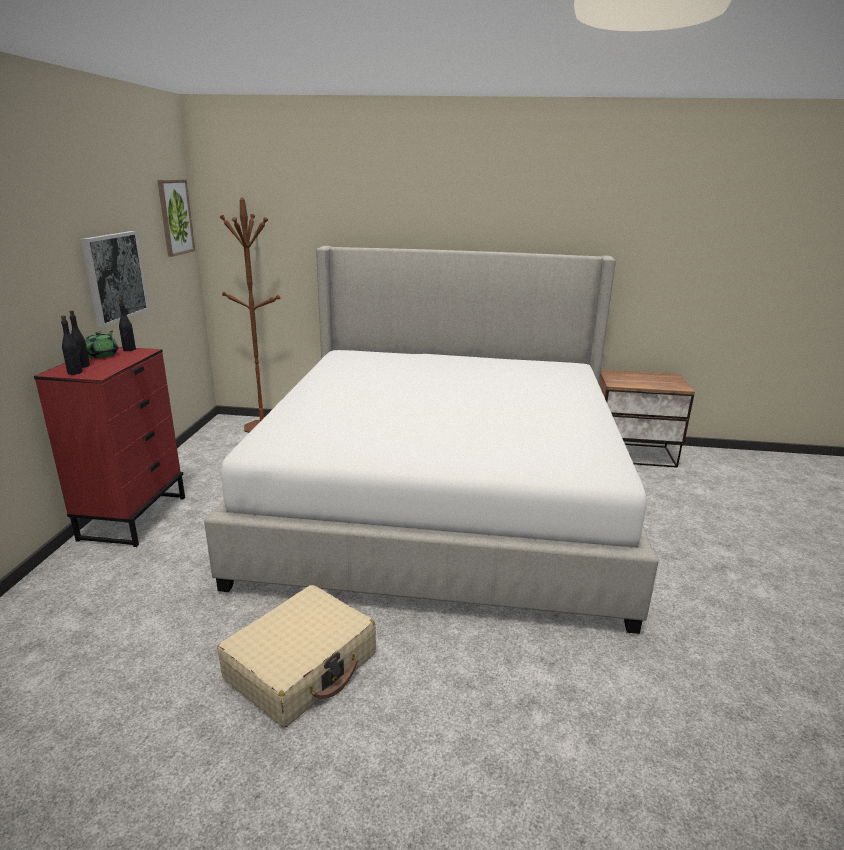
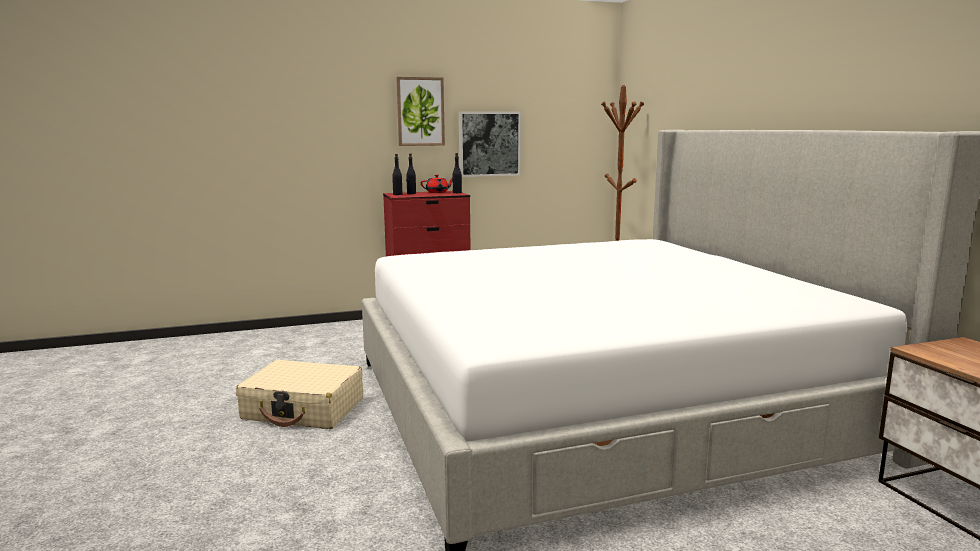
camera: 65 degrees right, 10 degrees down
green teapot [85,331,118,358] -> red teapot [421,175,452,193]
picture [157,180,195,257] -> picture moved to [396,77,445,146]

